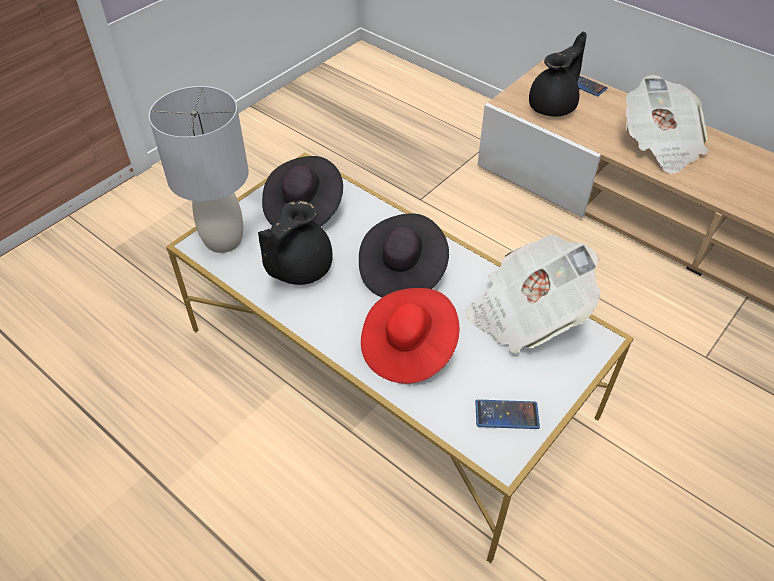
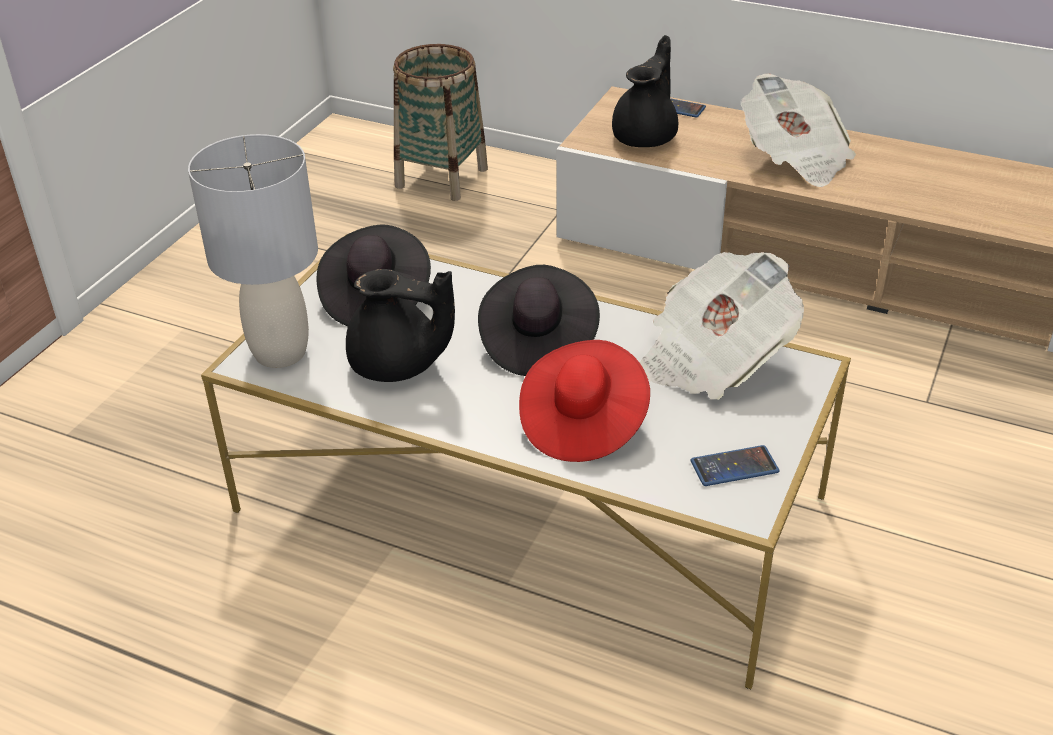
camera: 15 degrees left, 10 degrees down
black teapot [258,200,333,285] -> black teapot turned 90 degrees counterclockwise [346,269,455,382]
none -> basket [393,44,488,201]

